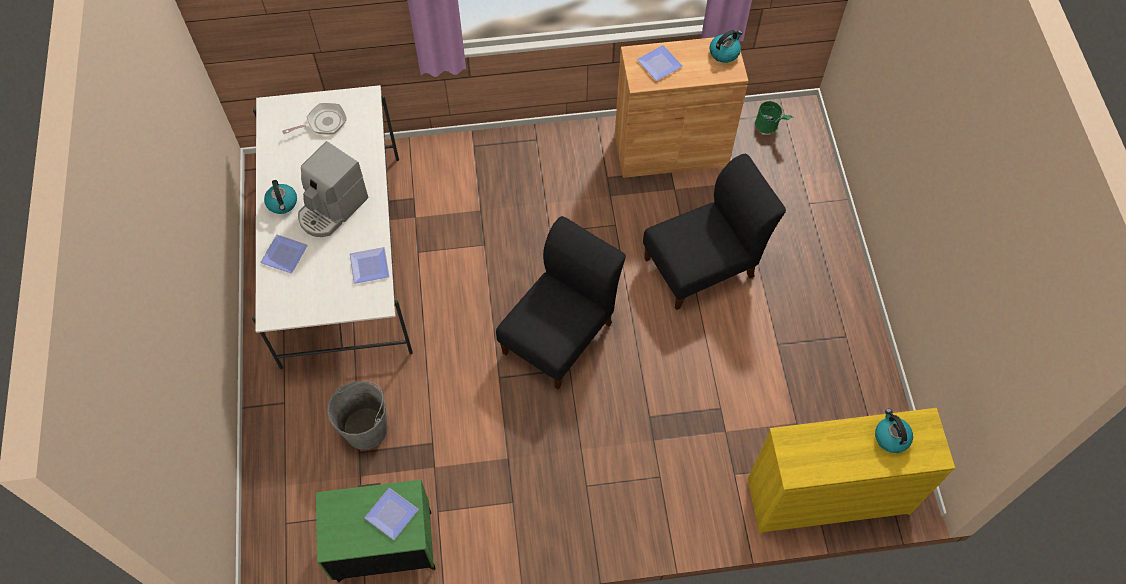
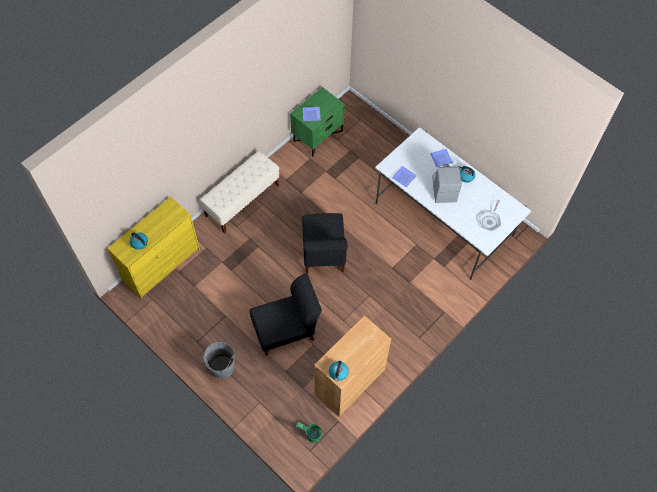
camera: 140 degrees right, 0 degrees up
grey bucket [327,381,388,450] -> grey bucket moved to [203,342,235,379]
plate [637,45,683,81] -> none
black chair [643,154,786,310] -> black chair turned 135 degrees counterclockwise [250,274,322,356]
none -> beige bench [200,151,279,233]

